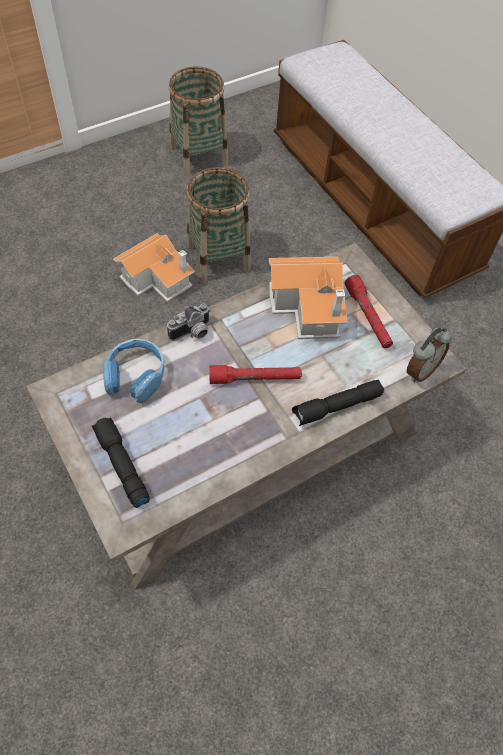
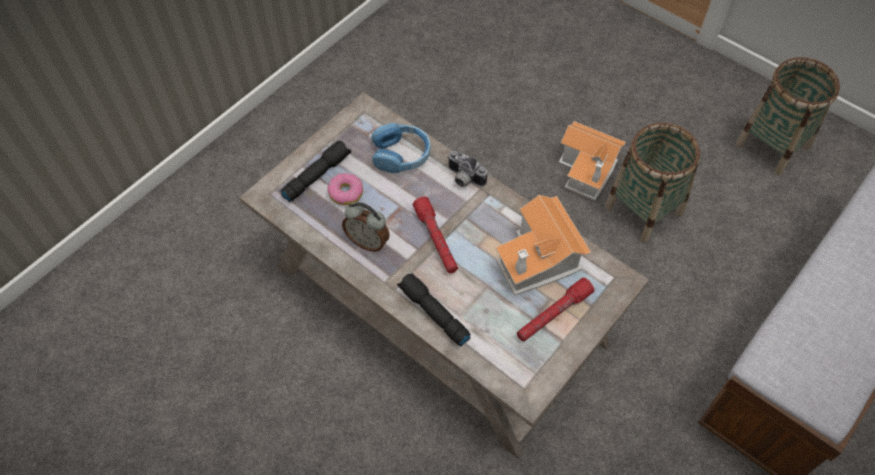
camera: 75 degrees right, 0 degrees up
alarm clock [407,328,451,382] -> alarm clock moved to [342,202,390,252]
none -> donut [328,173,363,205]

